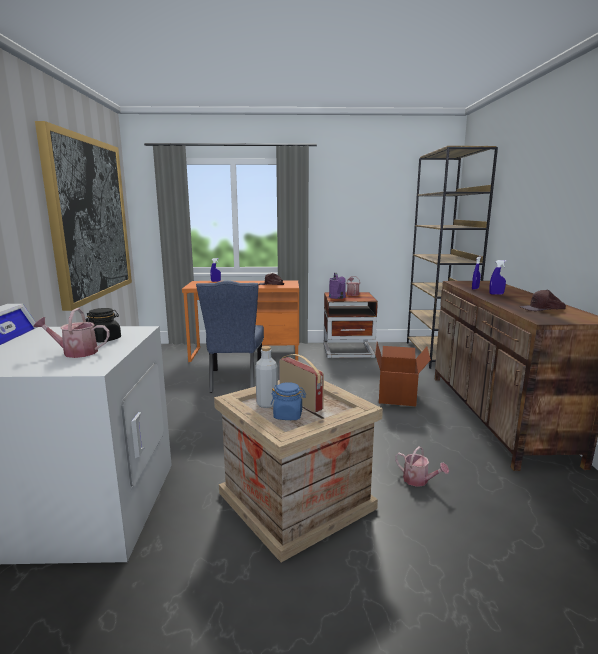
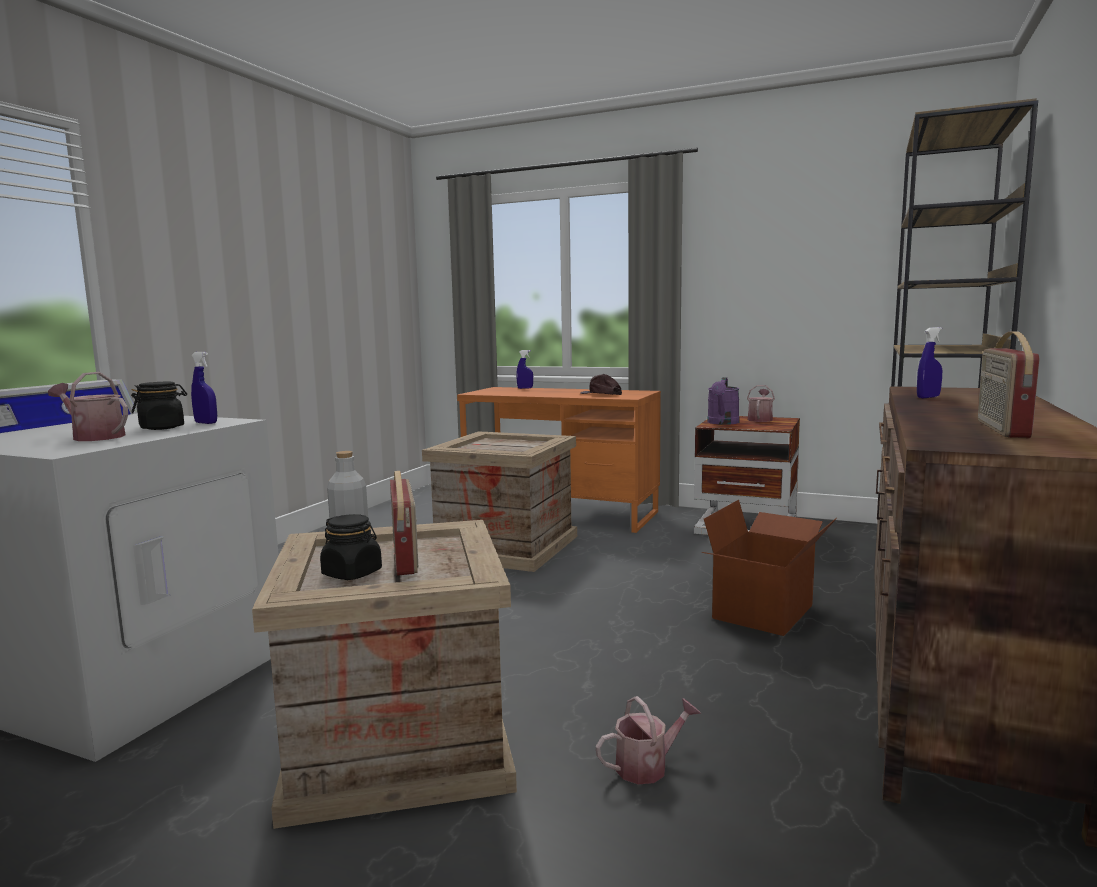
camera: 25 degrees right, 5 degrees down
picture [35,121,132,311] -> none
blue chair [196,281,264,393] -> crate [422,431,577,572]
blue jar [270,382,306,420] -> black jar [320,514,382,580]
watering can [395,447,449,487] -> watering can turned 90 degrees counterclockwise [596,696,701,784]
blue spray bottle [489,260,507,295] -> blue spray bottle moved to [191,352,217,424]
brown cap [519,290,566,311] -> radio [978,331,1040,438]

